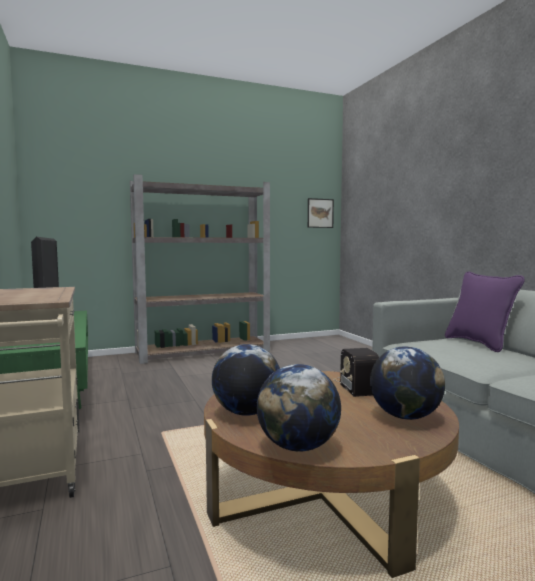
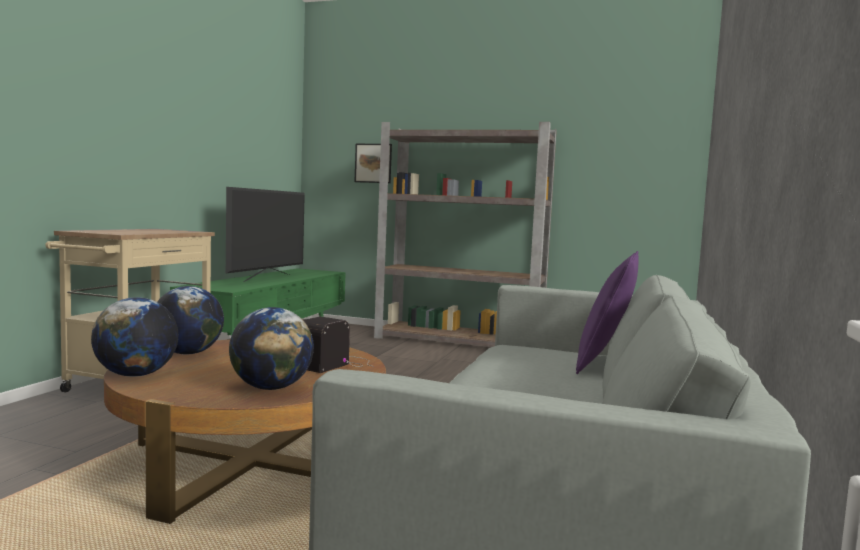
camera: 40 degrees right, 0 degrees up
picture [308,198,334,228] -> picture moved to [355,144,392,183]

